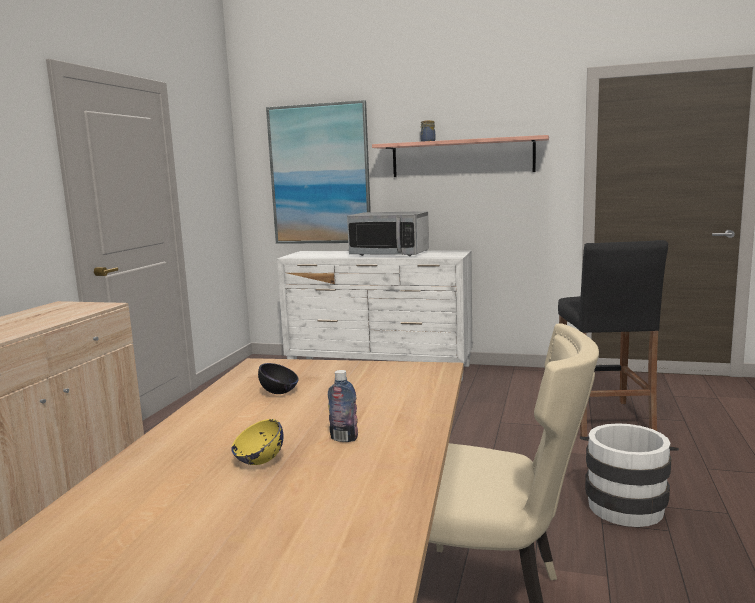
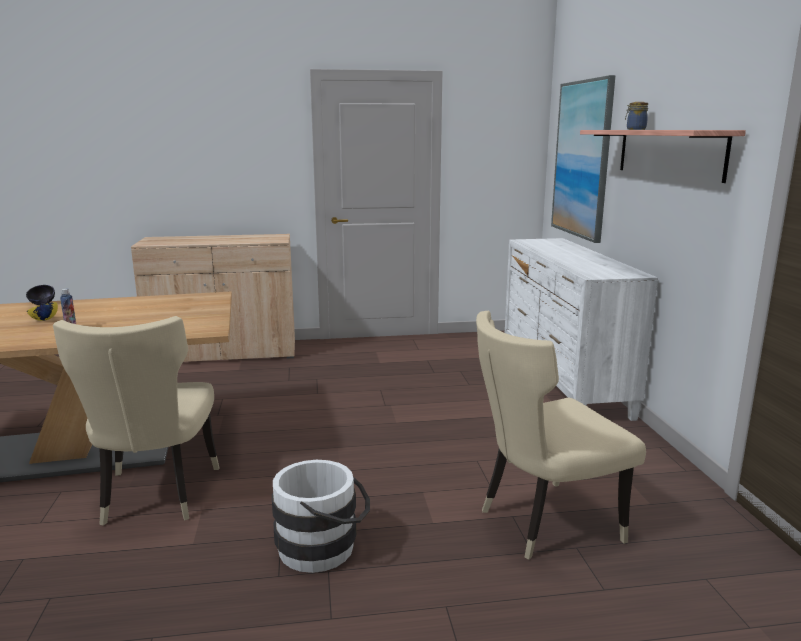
camera: 65 degrees right, 5 degrees up
black bowl [258,363,299,394] -> black bowl moved to [26,285,55,305]
microwave [347,211,429,256] -> none
black stool [558,240,668,437] -> beige chair [476,311,646,560]

